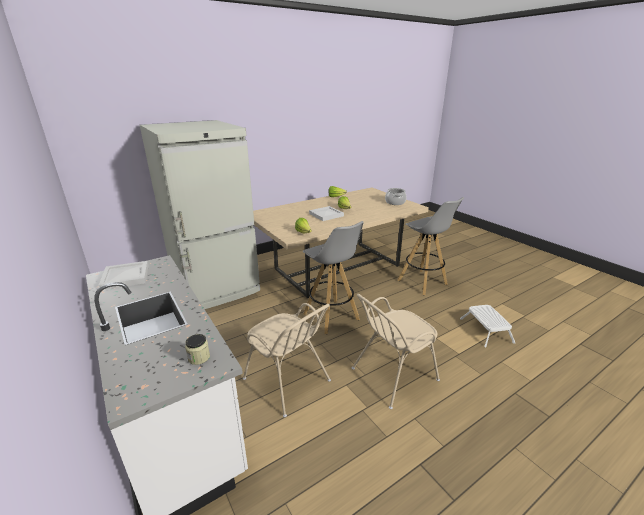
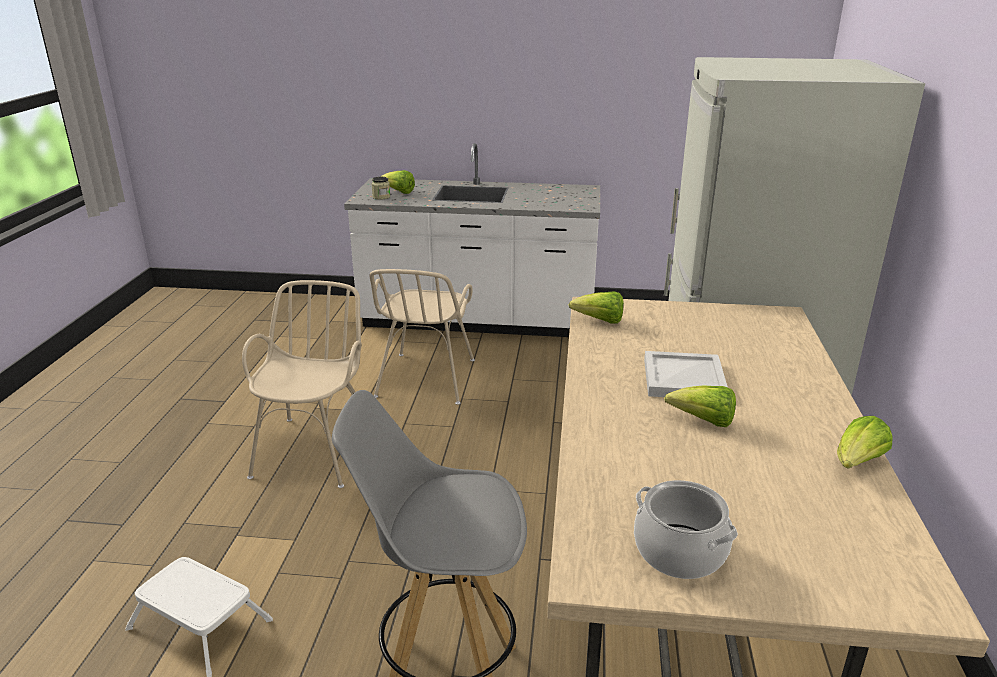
camera: 130 degrees right, 0 degrees up
white tray [99,261,149,290] -> none
beige chair [243,303,331,417] -> beige chair turned 75 degrees counterclockwise [370,269,475,405]
grey stool [303,221,364,334] -> none
none -> lettuce [380,170,415,194]

